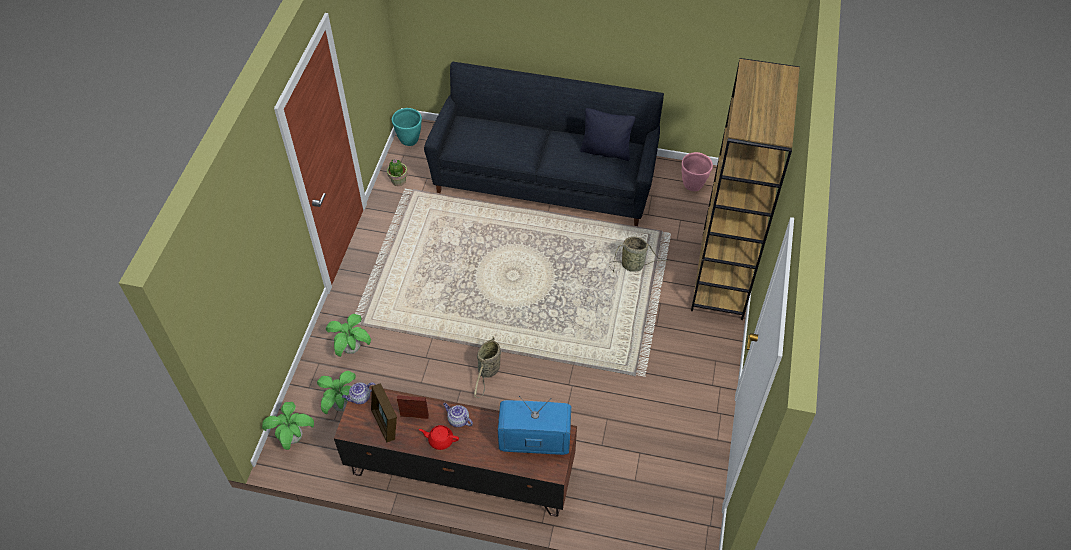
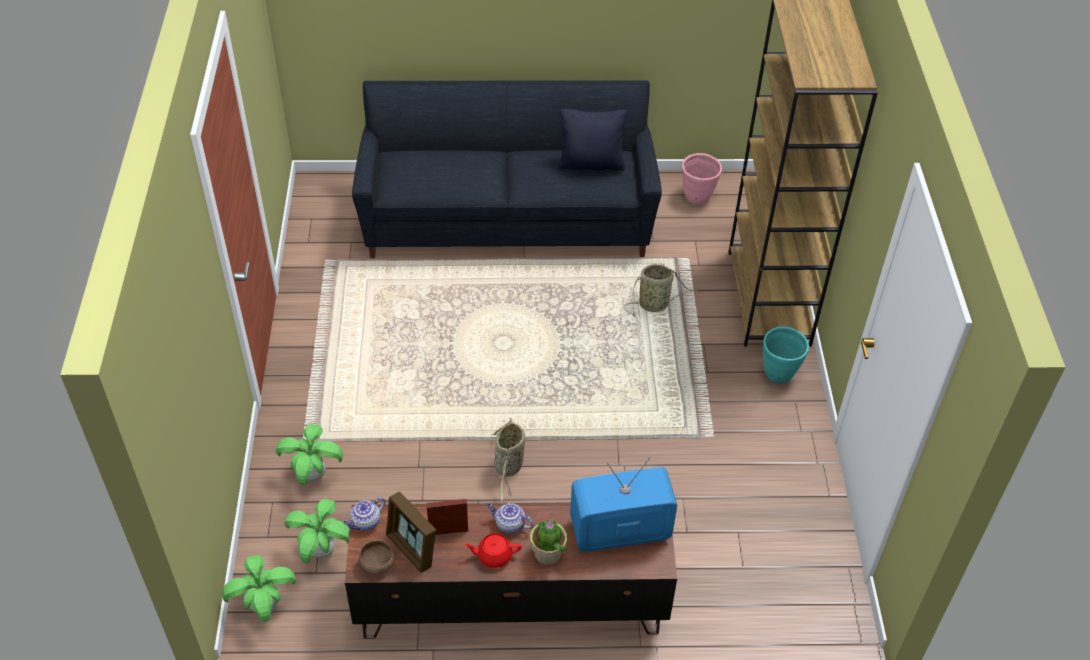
camera: 15 degrees left, 5 degrees down
potted plant [387,159,407,186] -> potted plant moved to [530,520,567,565]
turquoise planter [392,108,422,146] -> turquoise planter moved to [763,326,809,383]
none -> brown bowl [359,540,394,574]

